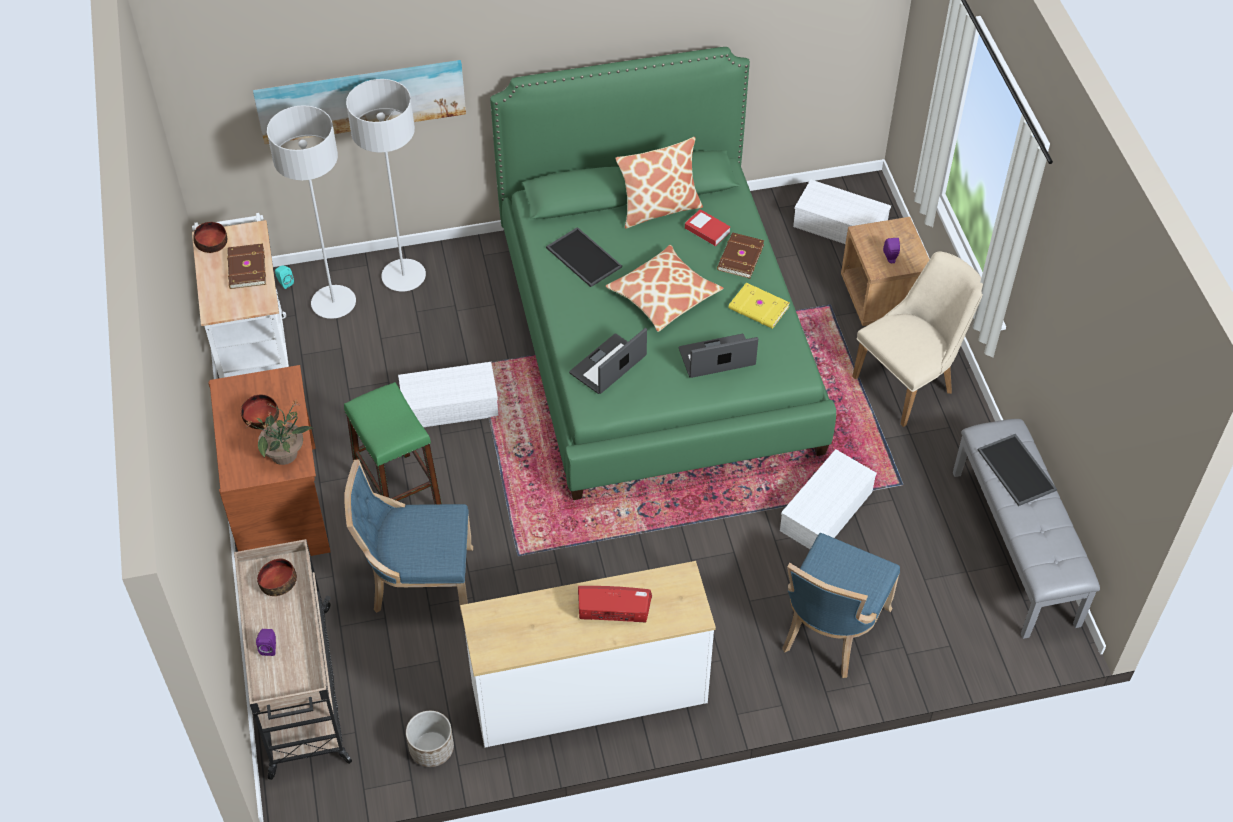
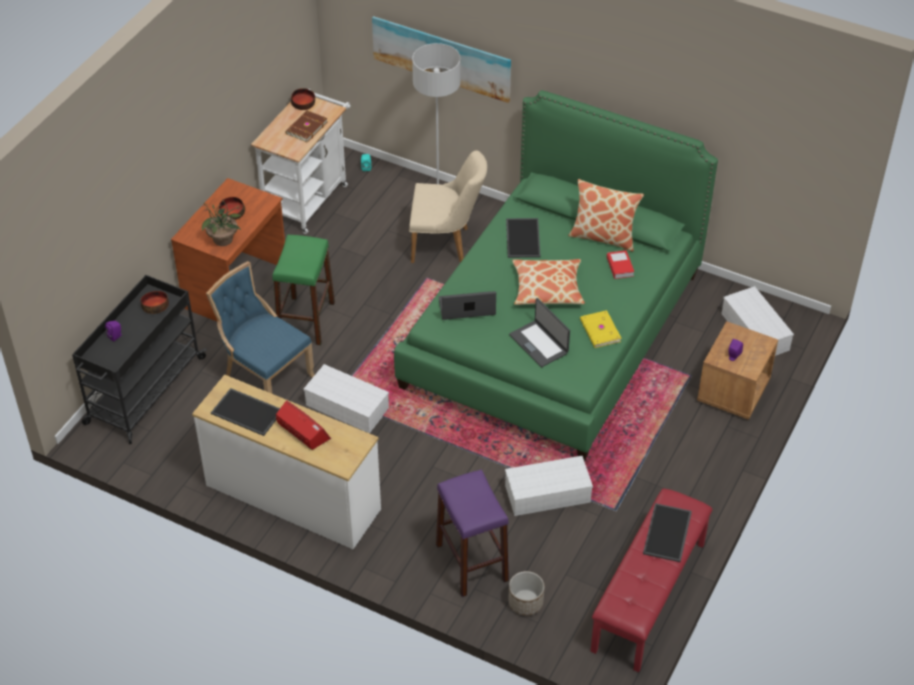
camera: 40 degrees right, 5 degrees down
beige cart [234,539,352,780] -> black cart [72,275,207,444]
grey floor lamp [267,105,356,319] -> none
white storage box [398,362,499,427] -> white storage box moved to [304,364,389,434]
planter [406,711,454,767] -> planter moved to [508,571,544,616]
laptop [679,334,758,378] -> laptop turned 150 degrees counterclockwise [509,298,570,367]
brown book [717,232,765,279] -> none
blue chair [782,533,900,678] -> purple stool [436,469,509,597]
beige chair [852,251,983,427] -> beige chair moved to [409,150,487,263]
grey bench [953,419,1100,639] -> red bench [590,488,713,672]
none -> tray [211,388,280,436]

